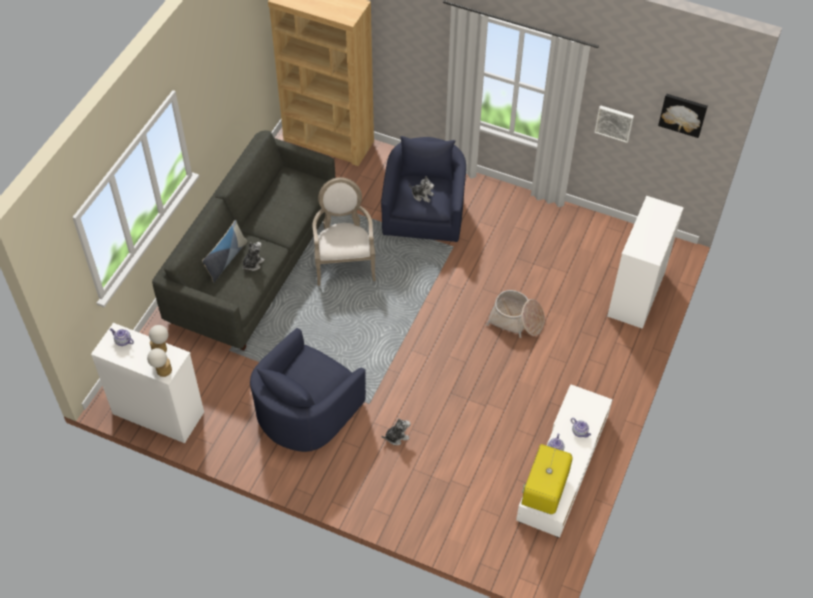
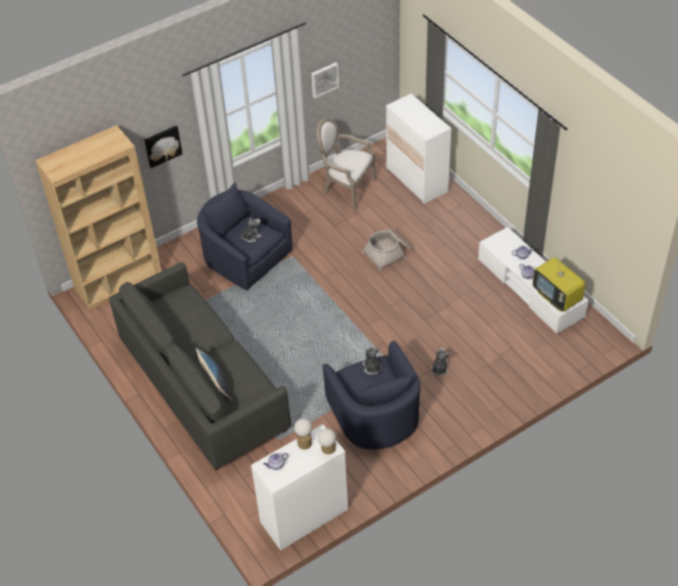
camera: 55 degrees left, 5 degrees down
plush toy [242,242,265,271] -> plush toy moved to [362,346,381,375]
armchair [312,177,376,286] -> armchair moved to [316,118,376,211]
picture [658,94,708,138] -> picture moved to [144,126,183,168]

